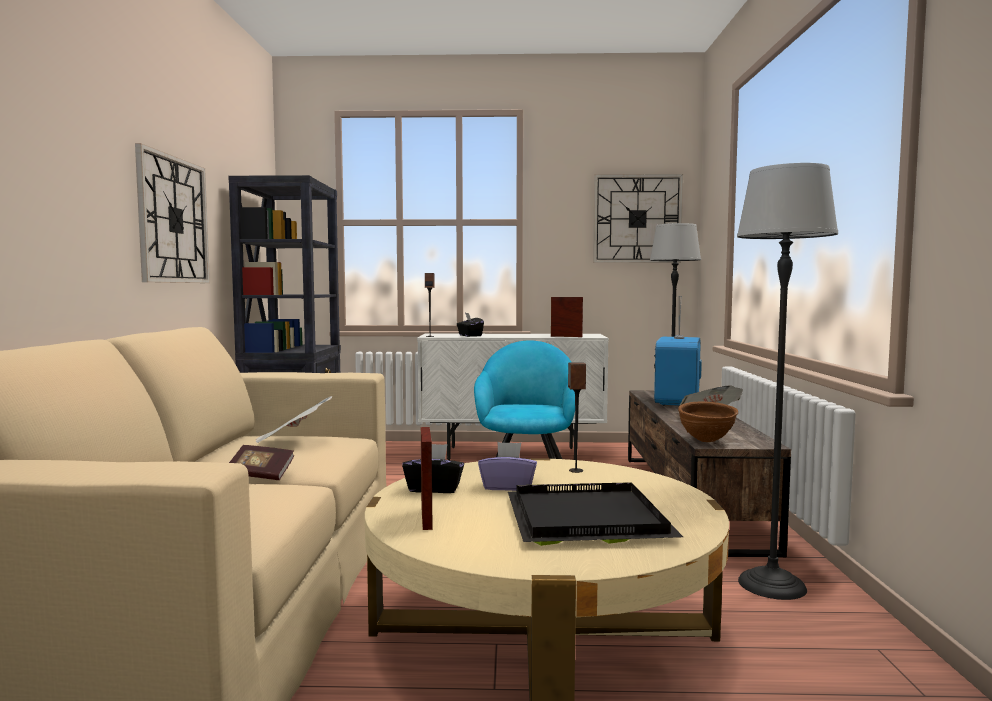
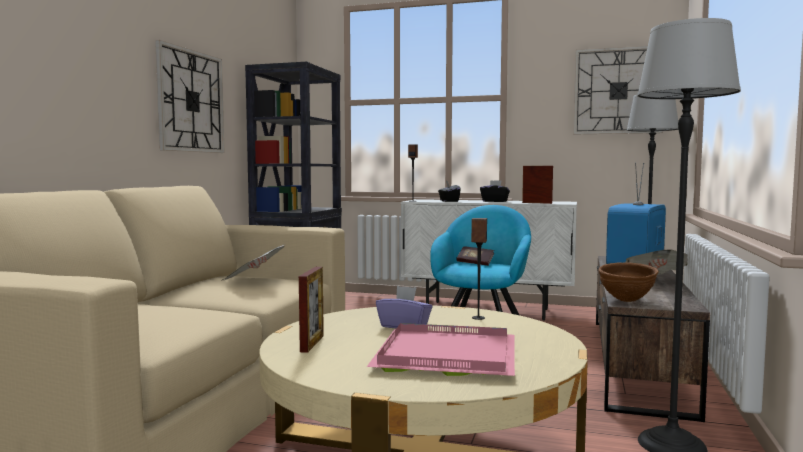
camera: 15 degrees right, 0 degrees up
book [229,445,294,480] -> book moved to [456,246,494,266]
black tissue box [402,444,464,493] -> black tissue box moved to [480,180,510,202]
black tray [508,482,683,546] -> pink tray [367,323,515,376]

